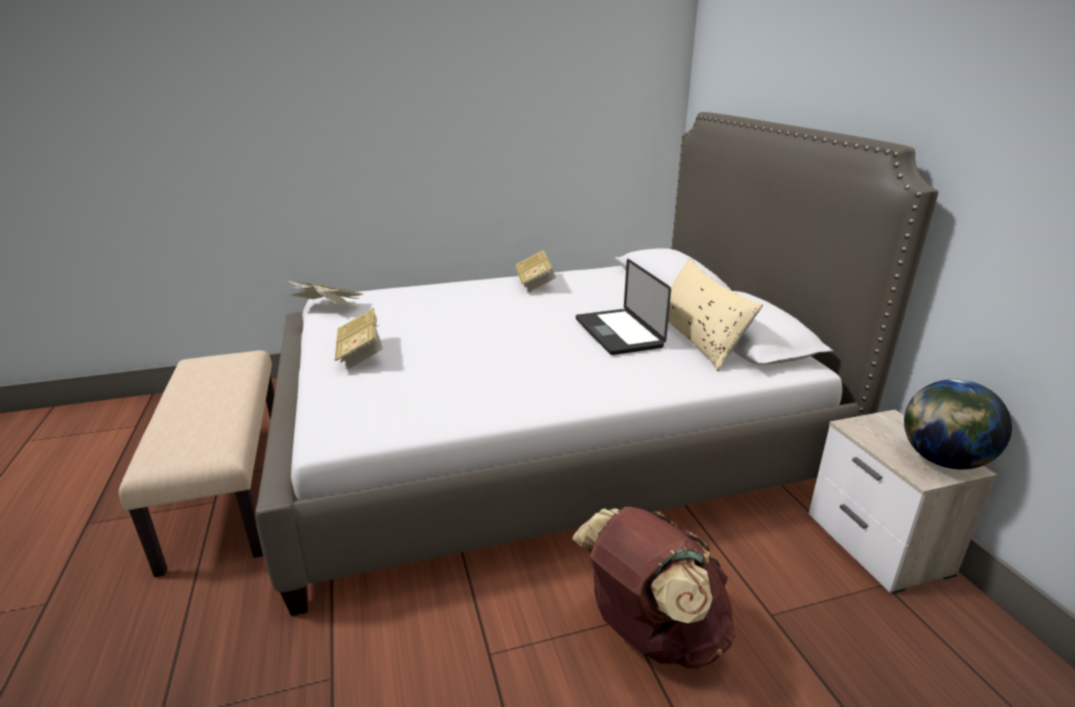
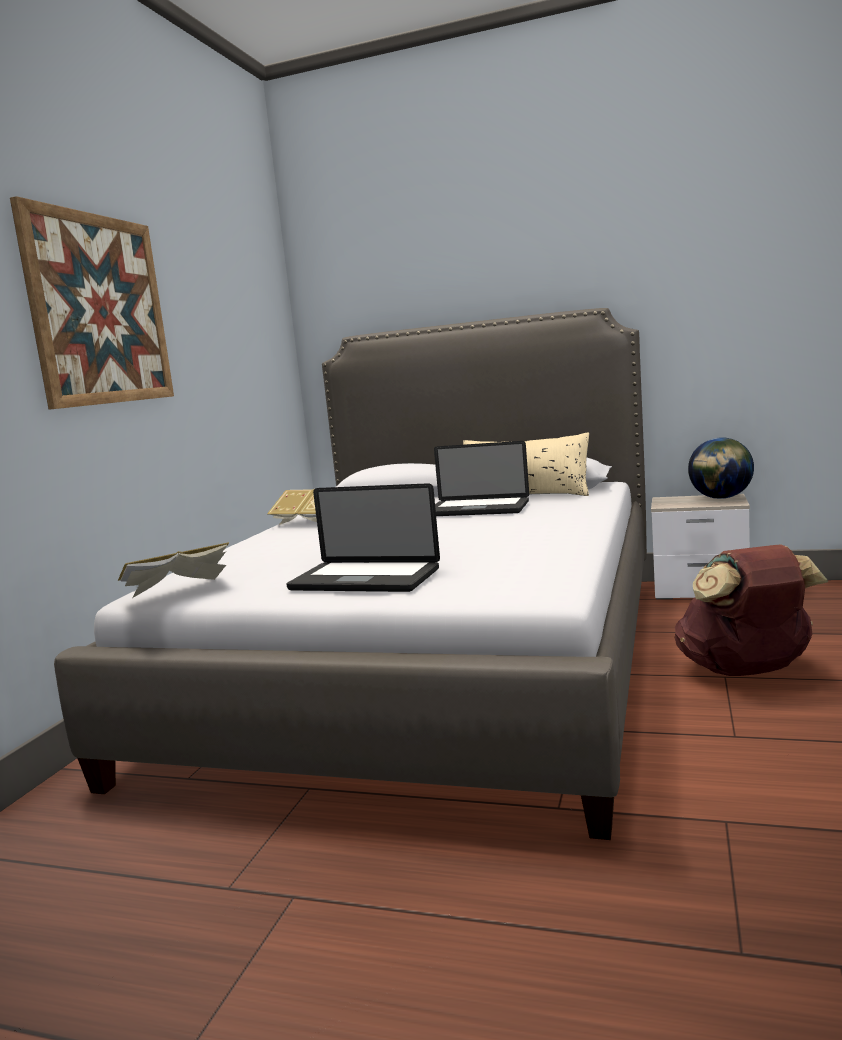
camera: 55 degrees left, 15 degrees down
beige bench [119,350,275,577] -> none
book [335,308,383,370] -> laptop [286,483,440,592]
none -> picture [10,196,174,410]

